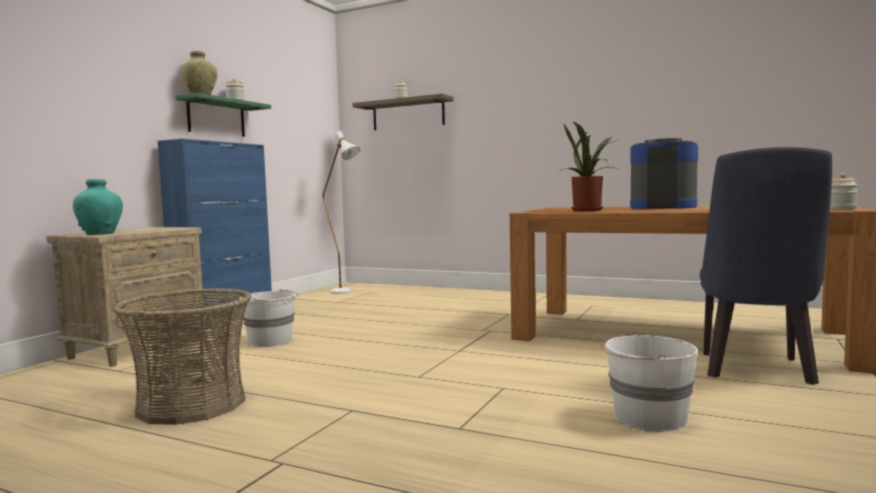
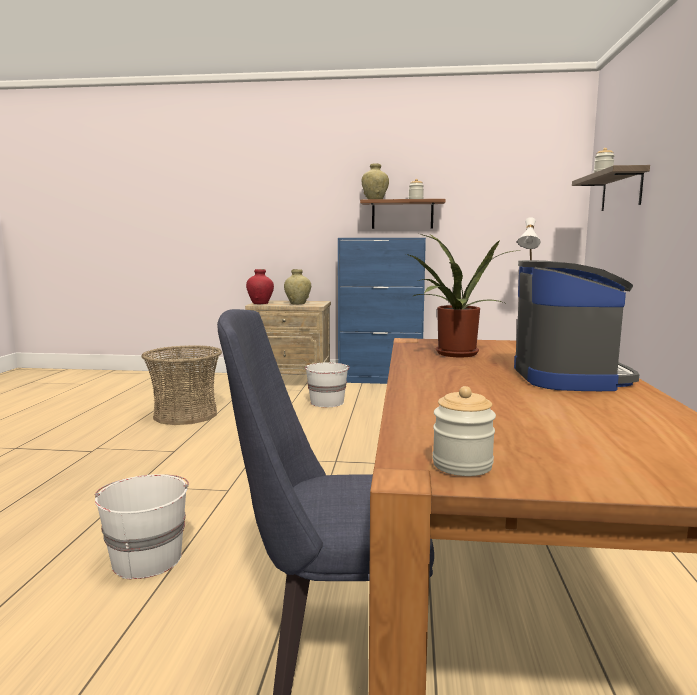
camera: 70 degrees right, 5 degrees up
turquoise vase [73,179,123,235] -> red vase [246,269,274,304]
green shelf [175,93,271,137] -> brown shelf [360,199,446,229]
none -> beige vase [284,269,311,305]

